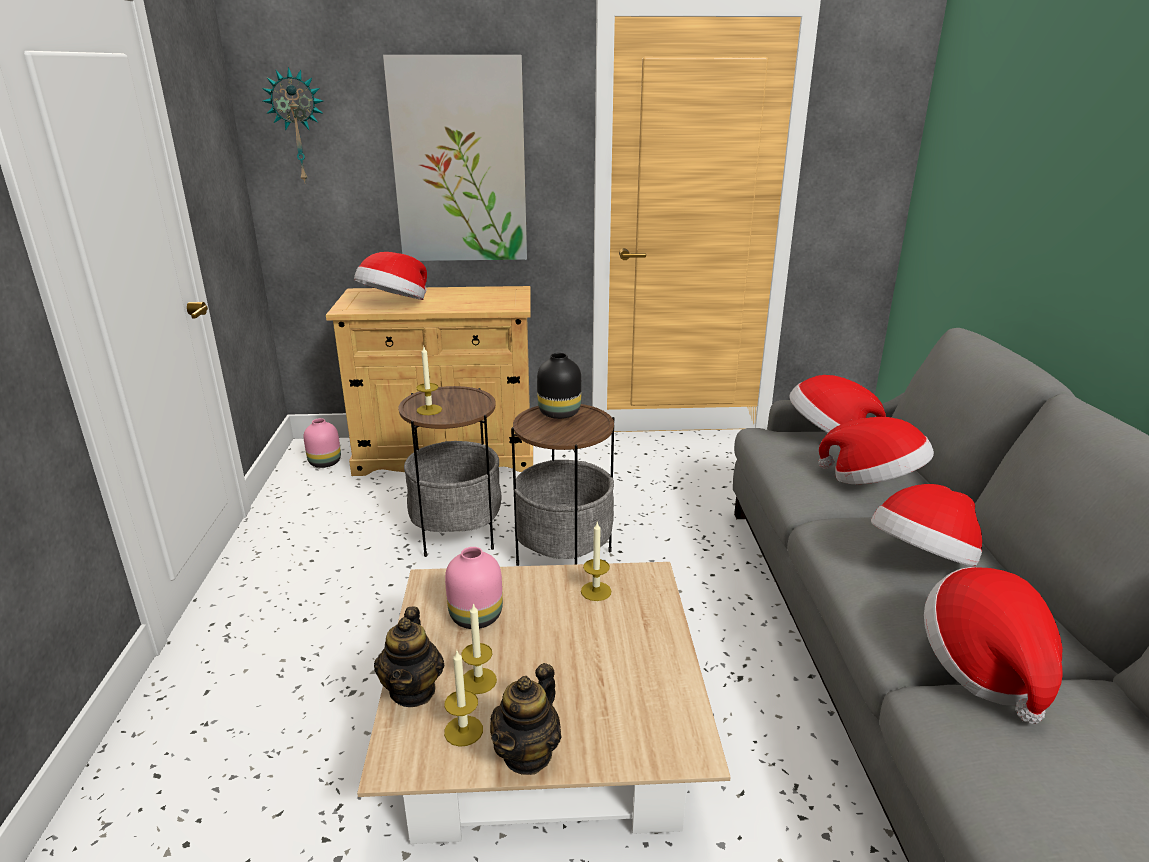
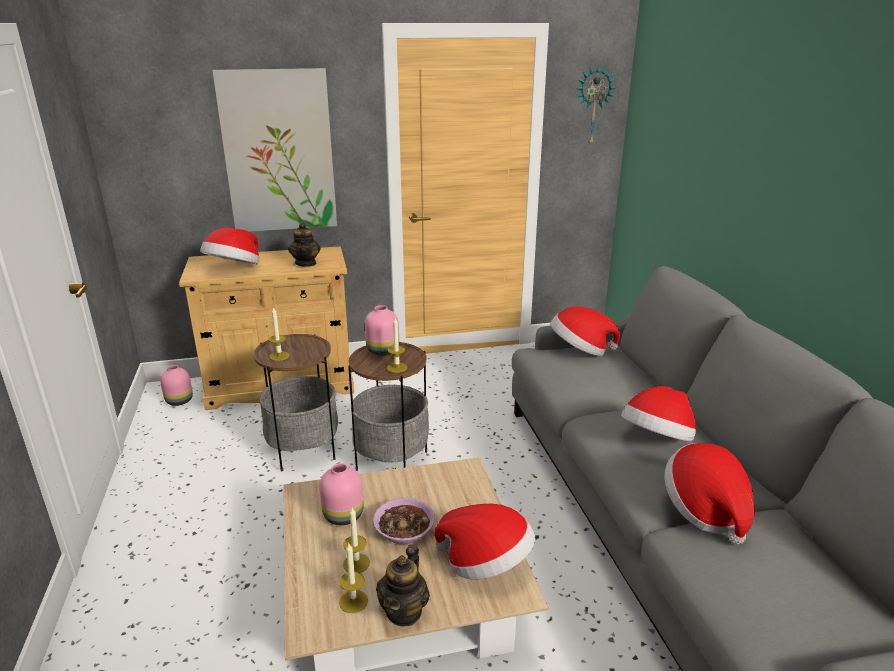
camera: 10 degrees left, 0 degrees up
wall clock [262,67,323,183] -> wall clock moved to [576,64,616,147]
teapot [374,607,444,707] -> teapot moved to [288,222,321,267]
black vase [537,353,581,419] -> pink vase [365,305,399,356]
candle [581,522,611,601] -> candle moved to [387,318,407,373]
hat [818,417,934,484] -> hat moved to [434,504,535,579]
none -> bowl [373,498,435,544]

